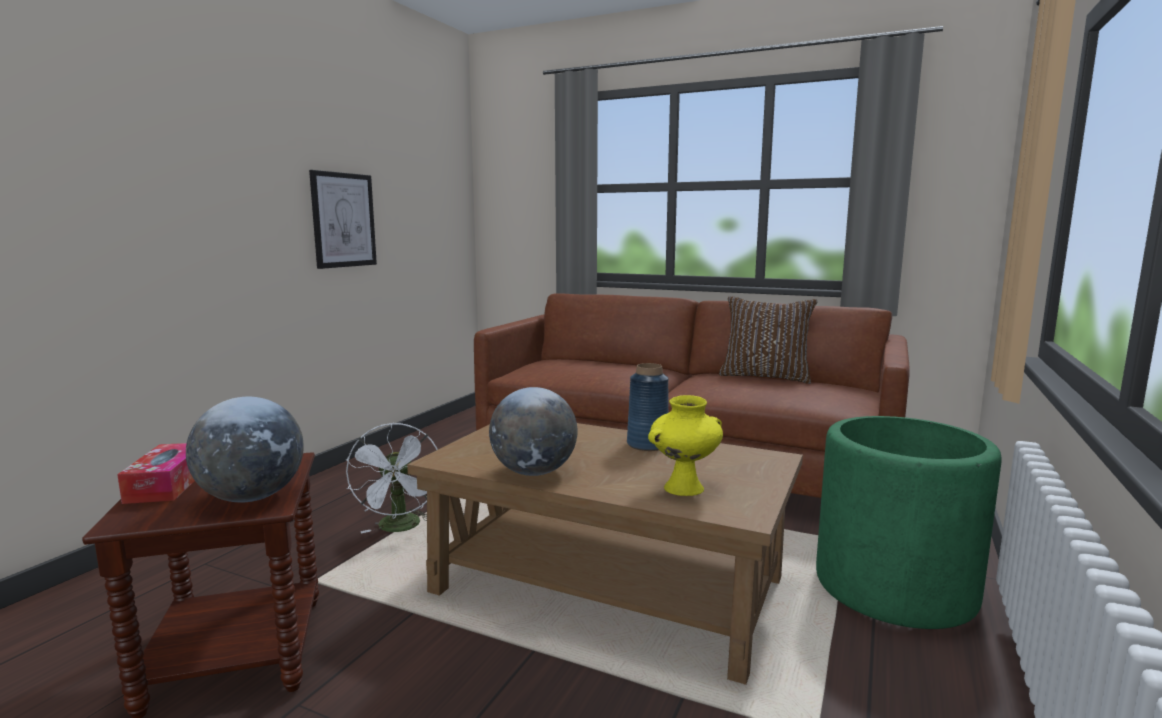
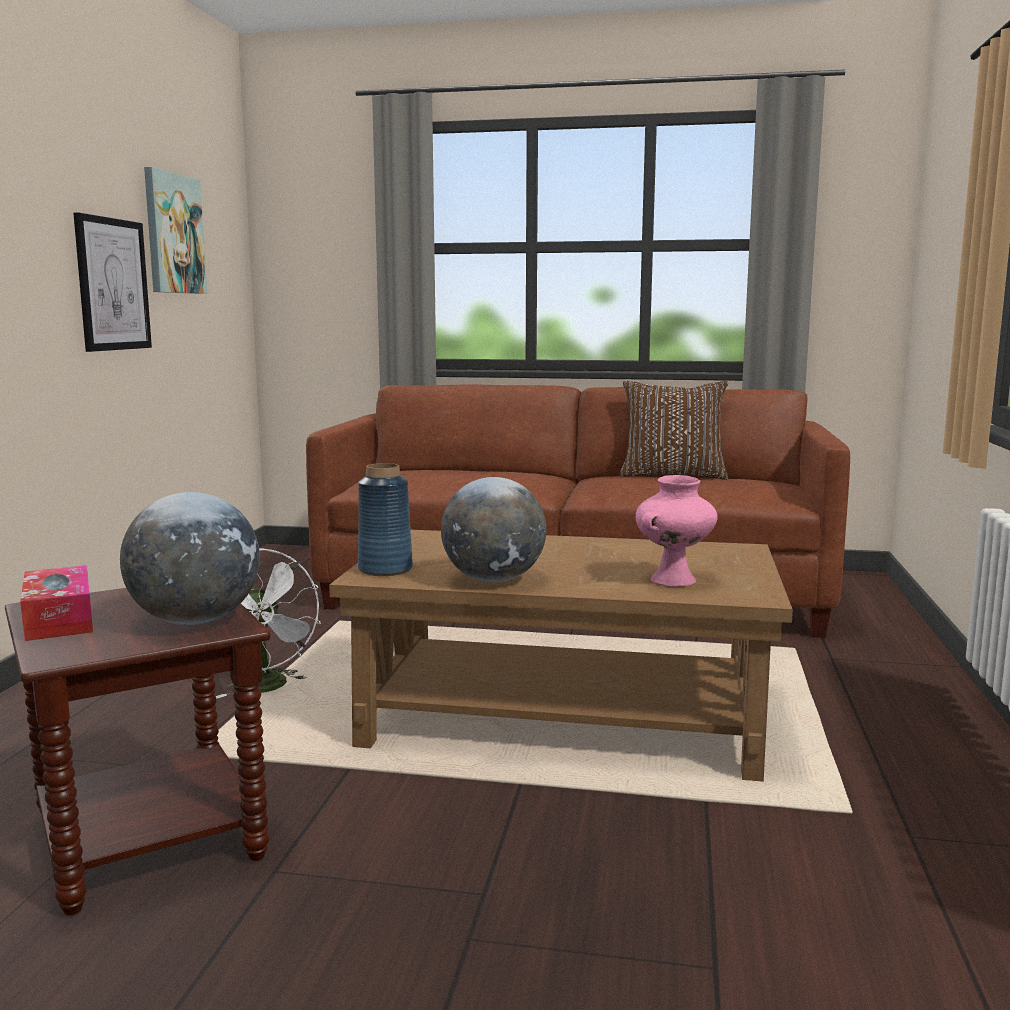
camera: 15 degrees left, 0 degrees up
blue vase [627,363,669,451] -> blue vase moved to [358,463,413,576]
yellow vase [648,395,723,496] -> pink vase [636,475,718,587]
green planter [816,416,1002,629] -> none
none -> picture [144,167,207,294]

